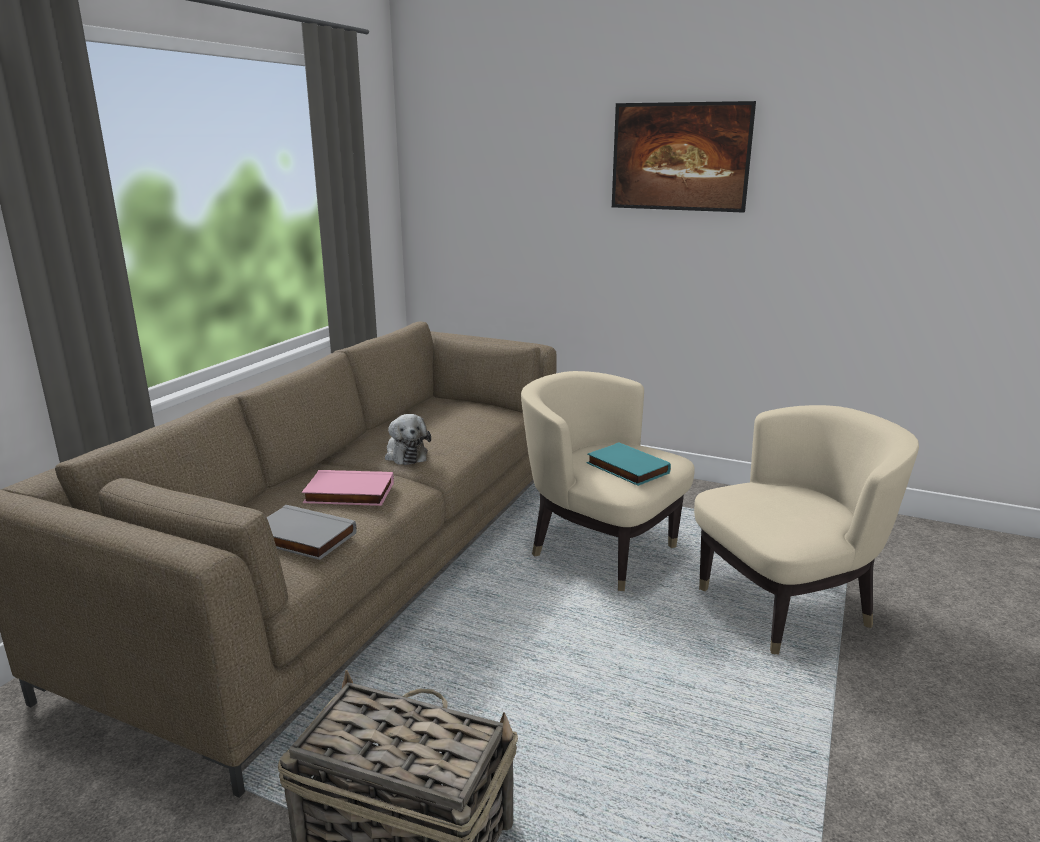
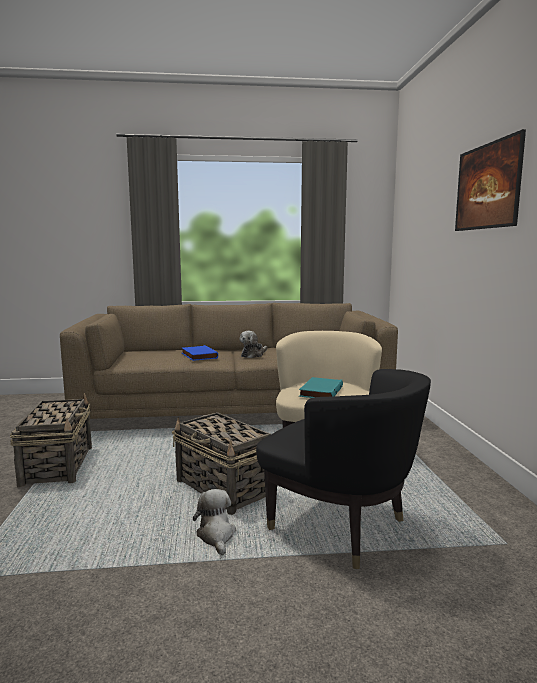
camera: 60 degrees right, 10 degrees down
grey book [266,505,357,560] -> none
pink book [302,470,394,506] -> blue book [182,345,218,361]
beige armchair [694,405,919,654] -> black armchair [256,369,431,569]
none -> basket [172,412,271,515]
none -> plush toy [193,489,236,556]

